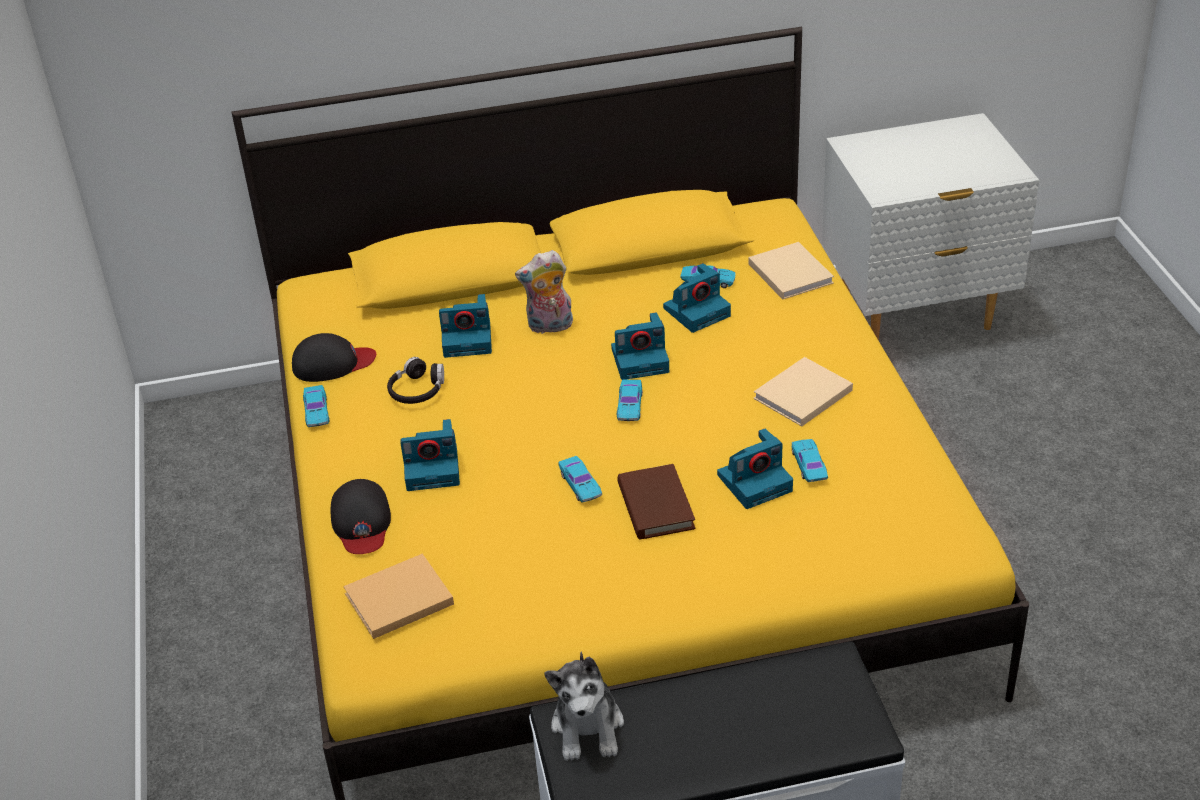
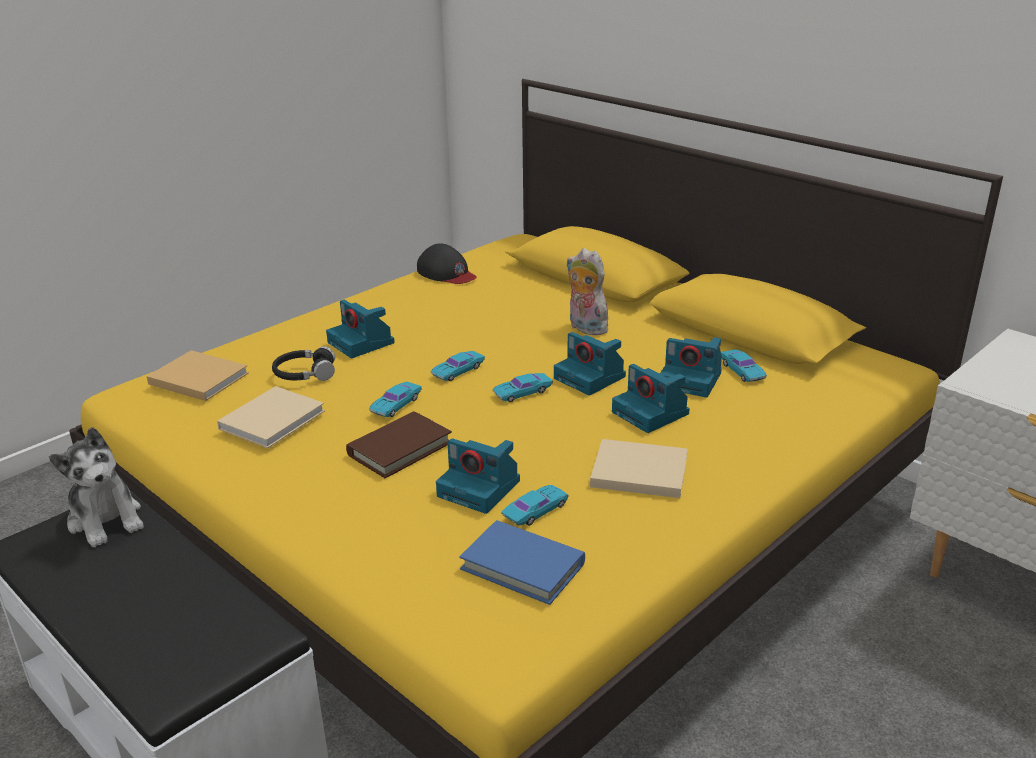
camera: 55 degrees right, 10 degrees down
turquoise toy car [303,385,329,427] -> turquoise toy car moved to [431,351,485,381]
black cap [331,479,391,554] -> none
black headphones [387,357,444,404] -> black headphones moved to [272,346,335,381]
camera [439,294,492,358] -> camera moved to [612,364,690,433]
plush toy [544,652,624,761] -> plush toy turned 90 degrees counterclockwise [49,427,144,547]
beige book [748,242,834,300] -> beige book moved to [217,386,325,448]
none -> blue book [459,520,585,605]

